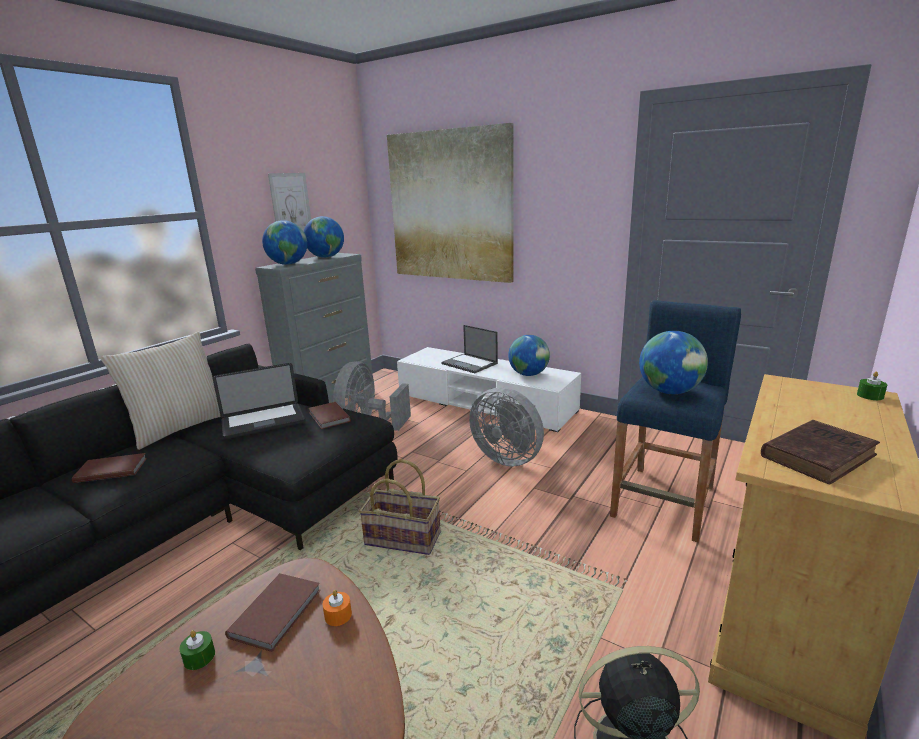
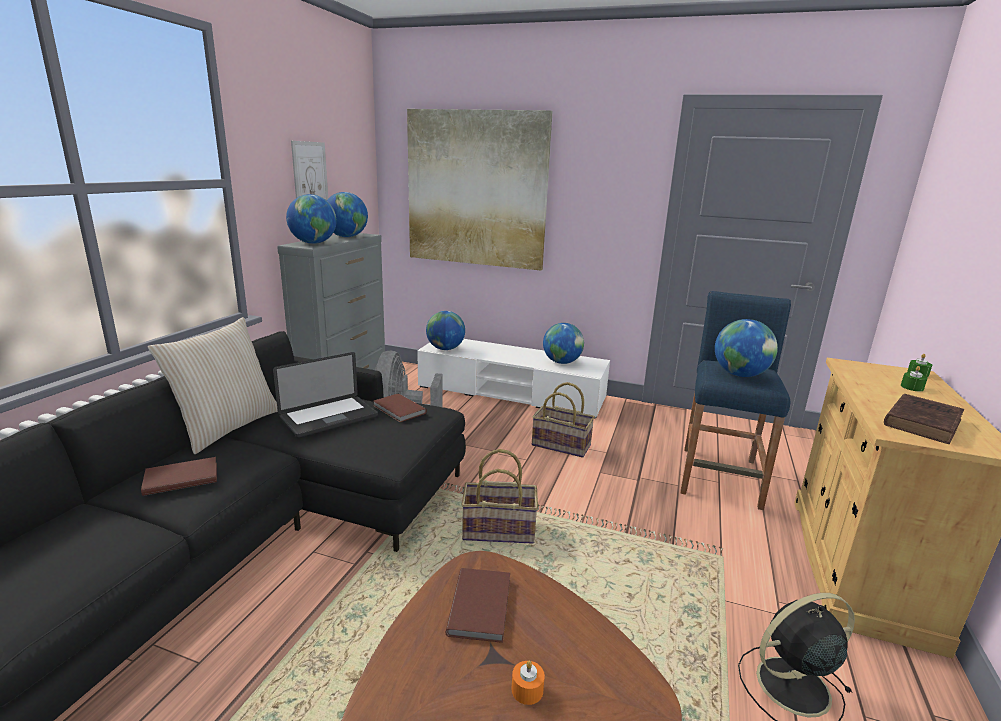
camera: 15 degrees left, 0 degrees up
green candle [179,630,215,670] -> green candle moved to [901,366,927,391]
orange candle [323,590,352,626] -> orange candle moved to [512,660,545,705]
laptop [442,325,498,373] -> none
grey fan [469,387,544,467] -> basket [532,382,595,457]
none -> globe [426,311,465,350]

